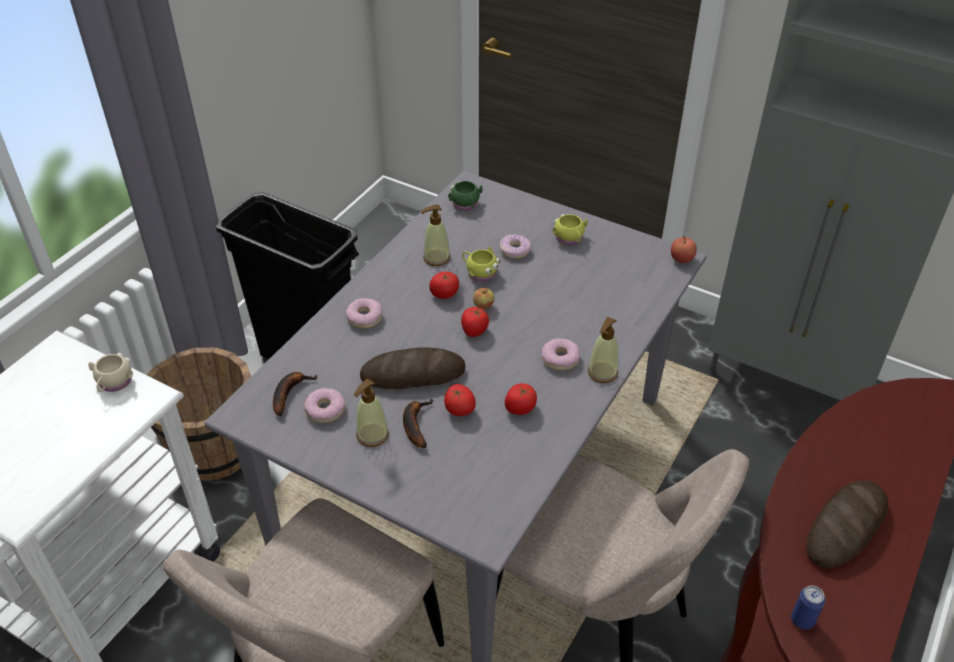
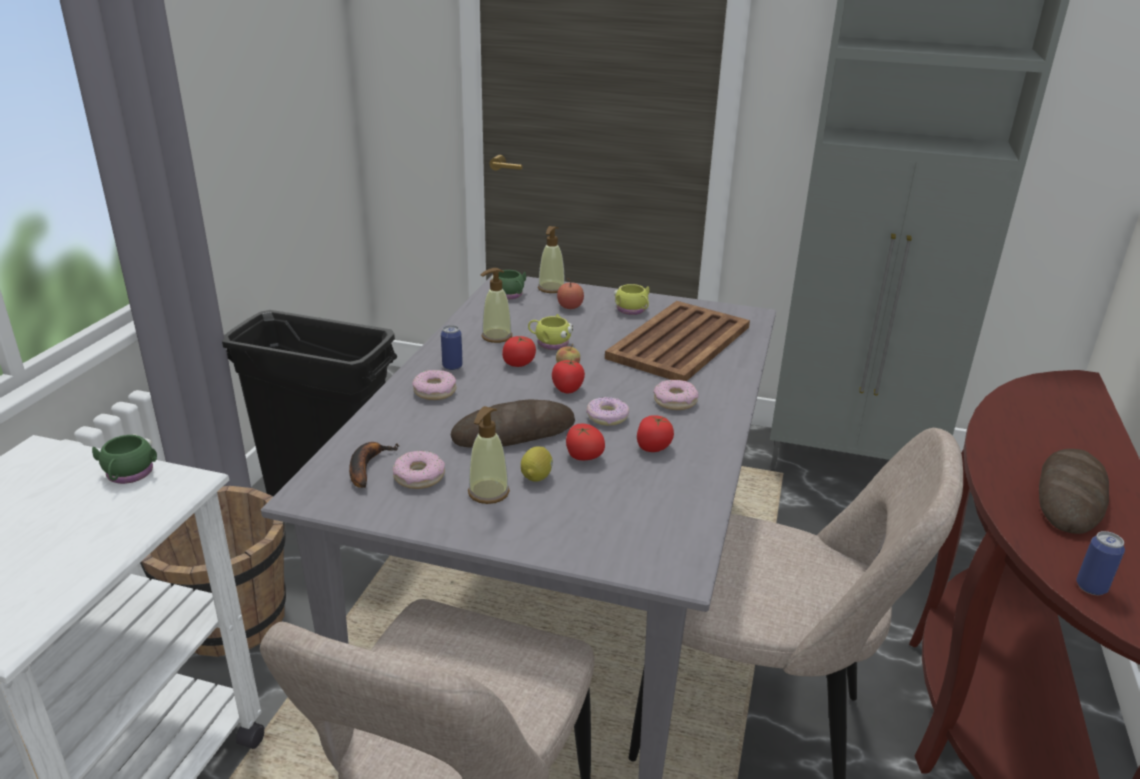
camera: 15 degrees left, 15 degrees down
beige mug [88,353,133,392] -> green mug [92,434,157,484]
banana [403,399,434,448] -> lemon [521,446,553,482]
donut [499,234,532,258] -> donut moved to [586,397,629,426]
soap dispenser [588,317,619,383] -> soap dispenser moved to [538,226,565,293]
apple [671,236,697,263] -> apple moved to [557,279,584,309]
none -> can [441,325,463,370]
none -> brown tray [605,301,750,381]

